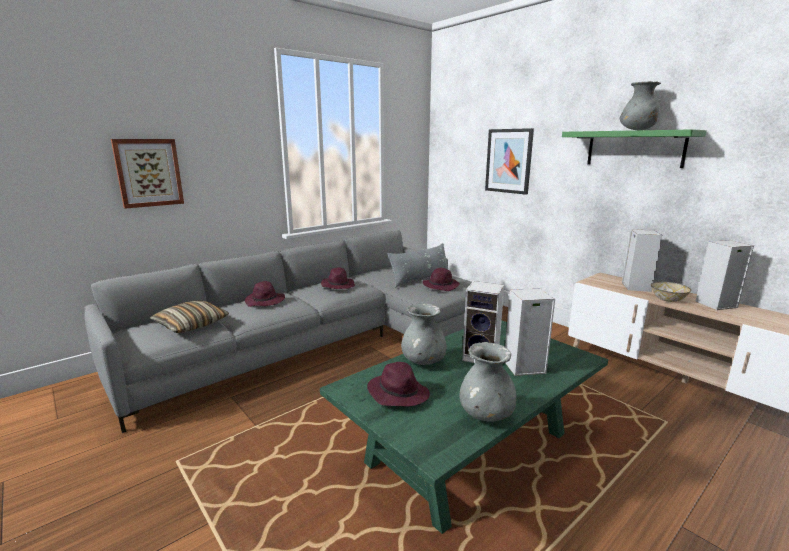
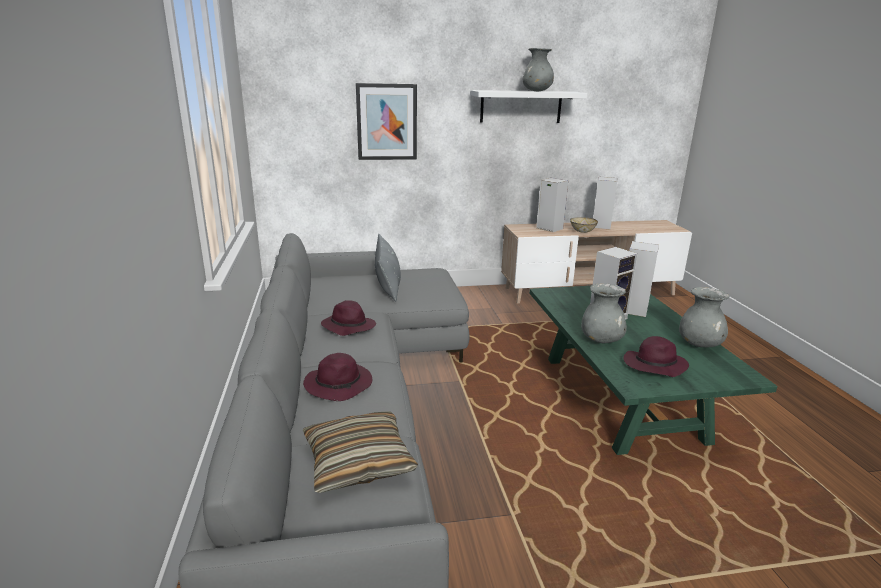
camera: 60 degrees left, 5 degrees up
picture [111,139,184,209] -> none
purple hat [422,268,460,291] -> none
green shelf [562,129,707,168] -> white shelf [470,90,587,123]

